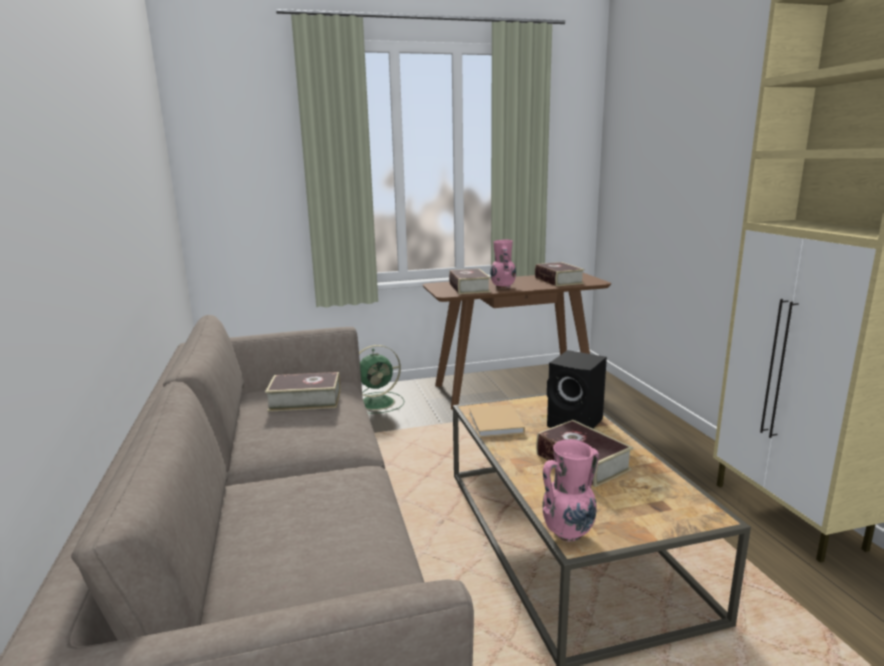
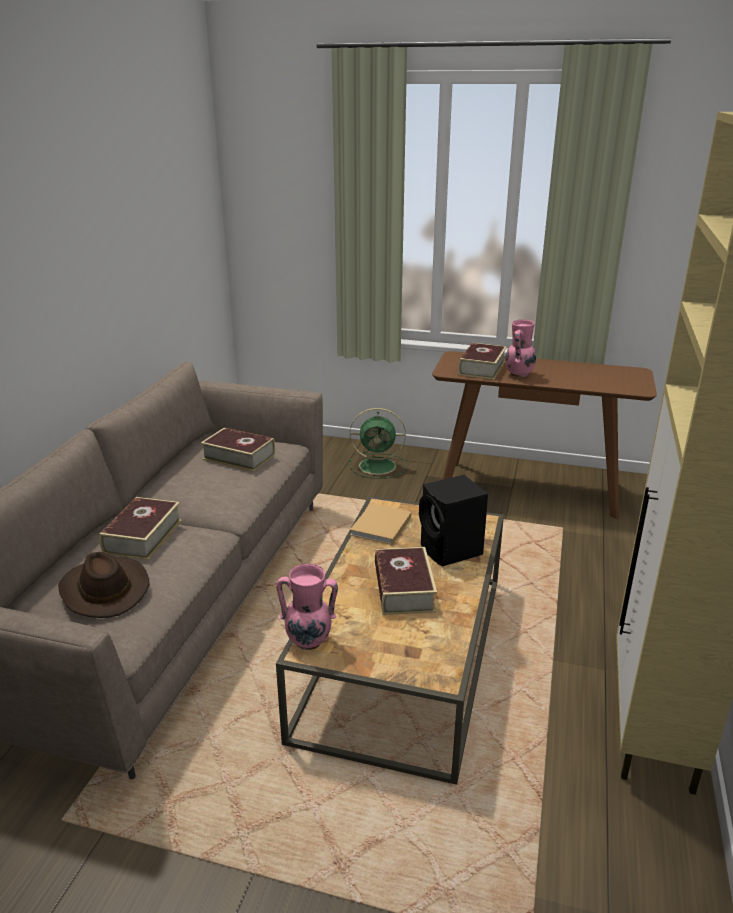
camera: 30 degrees right, 10 degrees up
book [535,262,585,286] -> book moved to [99,497,182,560]
none -> brown hat [58,552,150,618]

